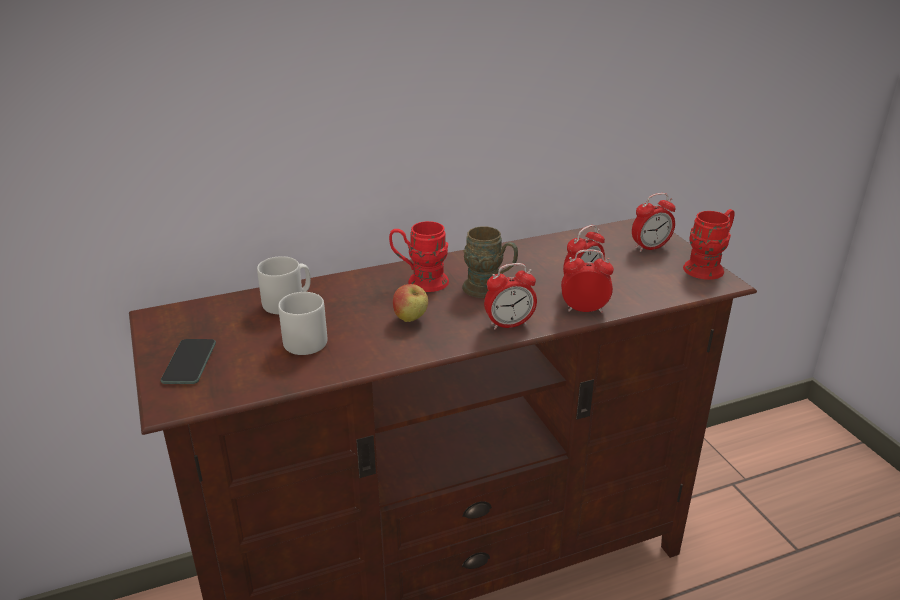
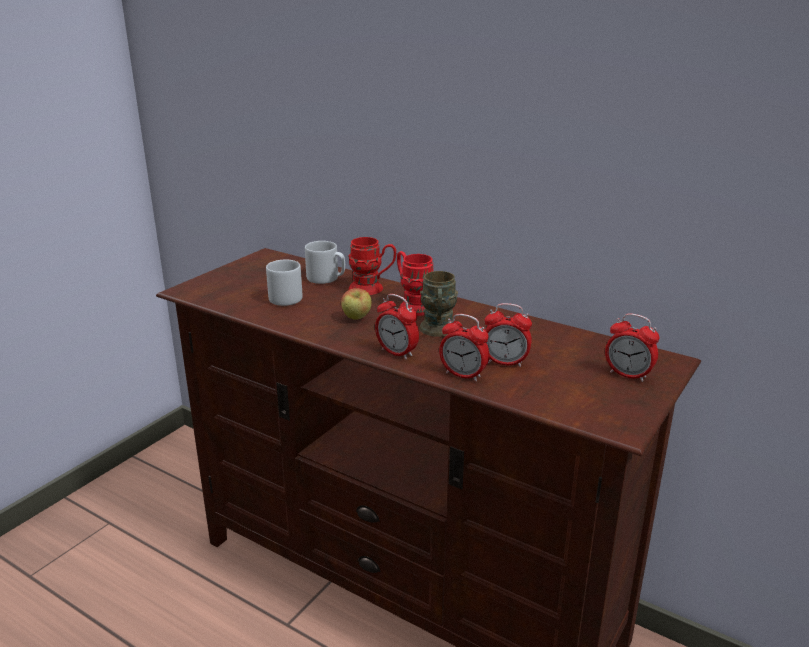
camera: 55 degrees right, 5 degrees down
phone [161,339,216,384] -> none
alarm clock [561,250,614,313] -> alarm clock turned 150 degrees clockwise [439,314,490,381]
red mug [683,209,735,280] -> red mug moved to [348,237,396,295]

